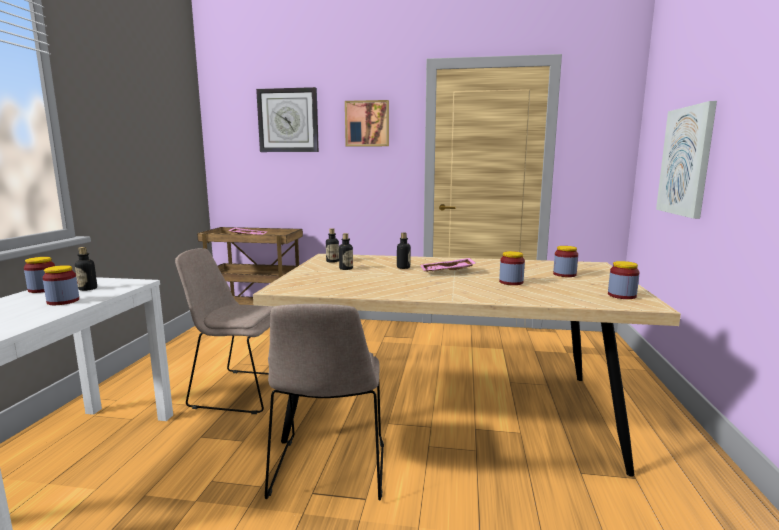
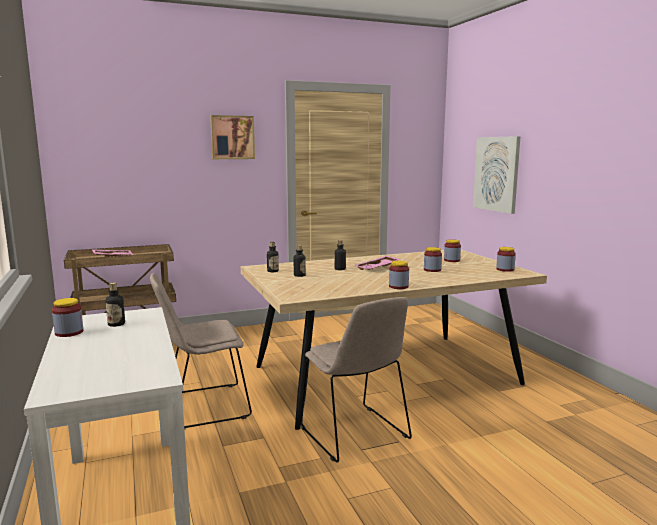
camera: 30 degrees left, 0 degrees up
jar [42,265,79,305] -> jar moved to [389,261,409,289]
wall clock [256,87,319,152] -> none

